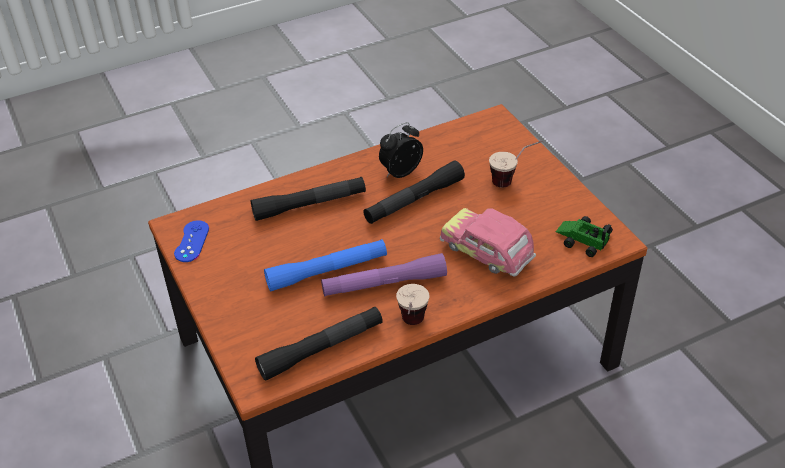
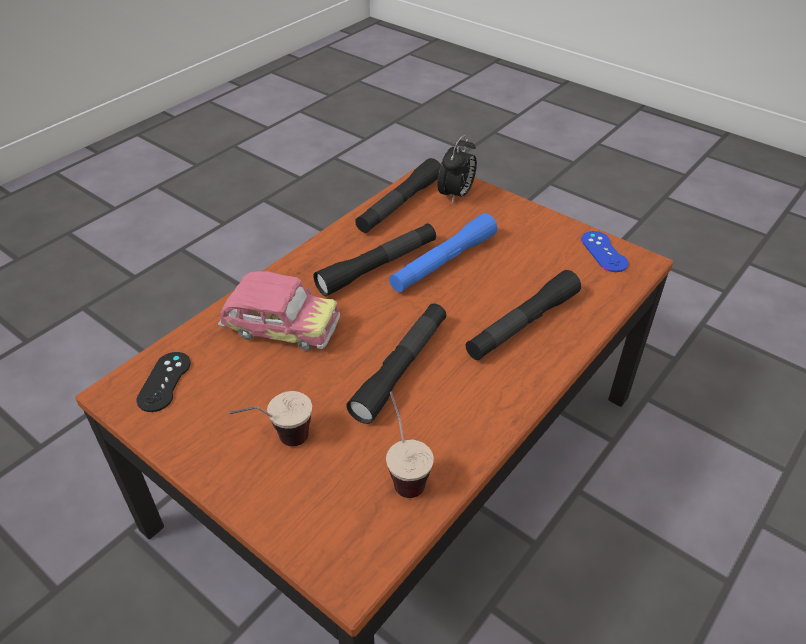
camera: 155 degrees right, 0 degrees up
purple flashlight [321,253,447,296] -> black flashlight [314,223,436,296]
alarm clock [379,122,423,178] -> alarm clock moved to [437,135,477,203]
cup [396,284,430,325] -> cup moved to [386,391,434,498]
toy car [556,216,613,257] -> black game controller [136,352,191,412]

